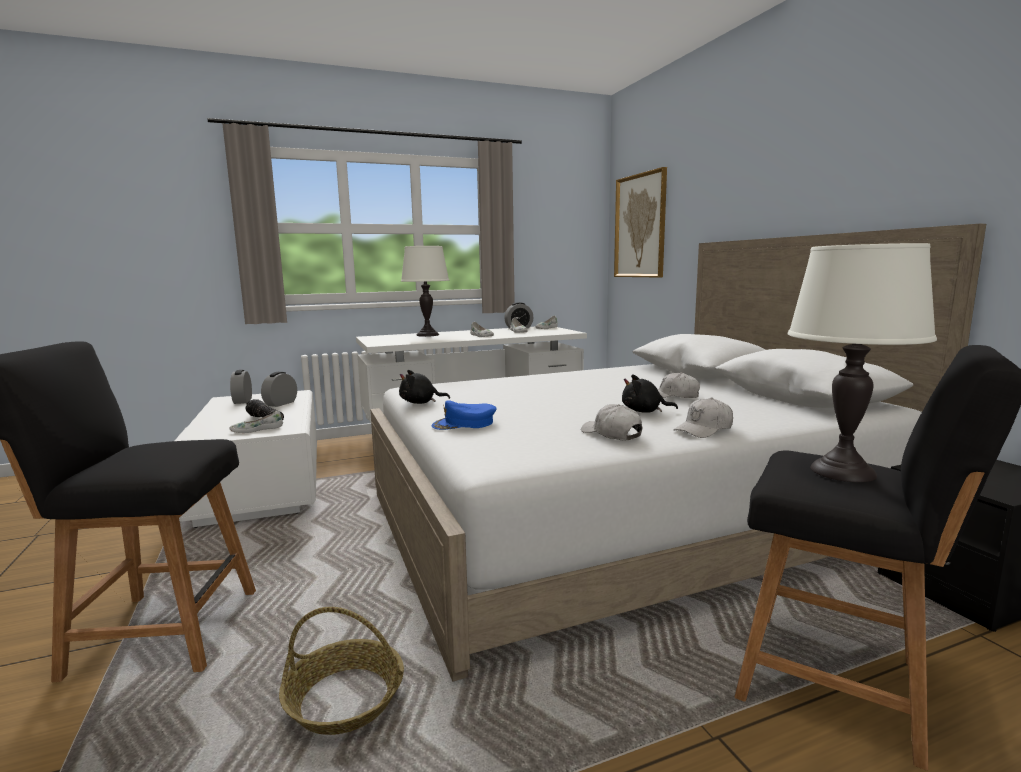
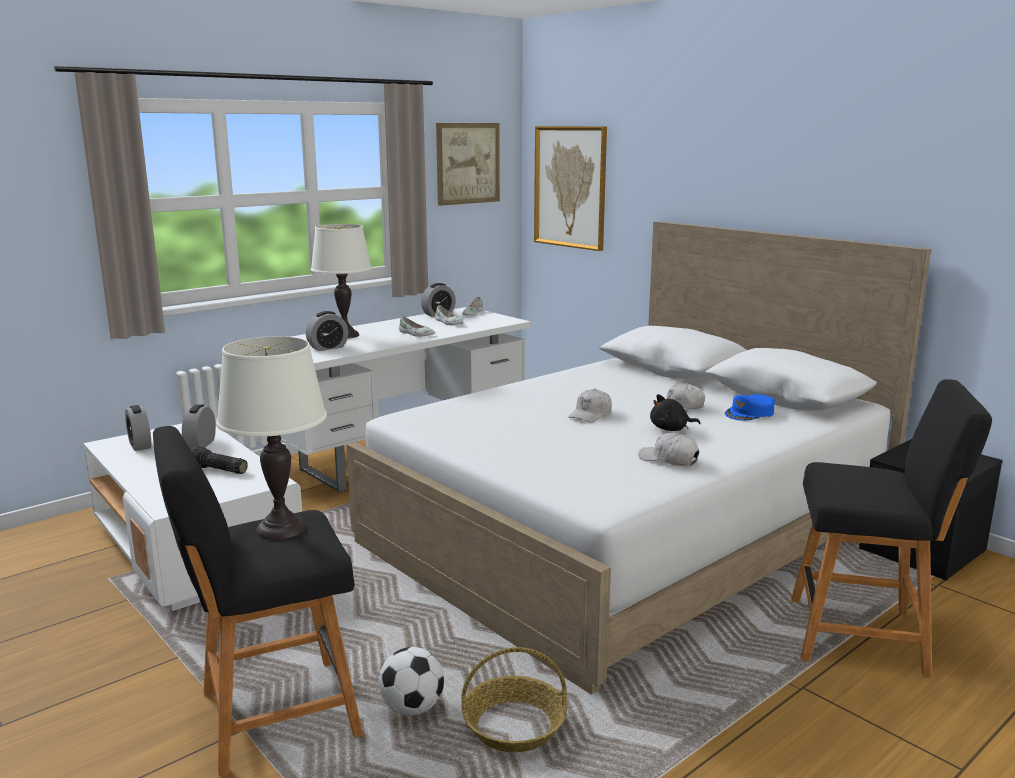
camera: 20 degrees left, 5 degrees up
white shoe [230,410,283,433] -> none
black plush toy [399,370,450,404] -> none
blue cap [432,400,496,430] -> blue cap moved to [725,394,775,421]
white cap [674,398,733,438] -> white cap moved to [568,389,612,423]
white table lamp [788,243,937,482] -> white table lamp moved to [216,336,327,540]
none -> alarm clock [306,311,348,351]
none -> football [379,647,444,716]
none -> picture [436,123,500,206]

